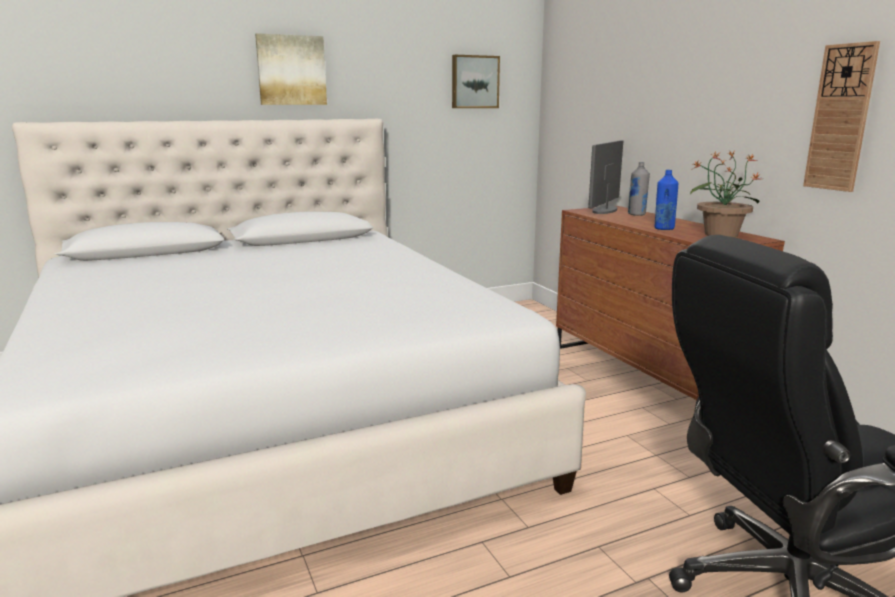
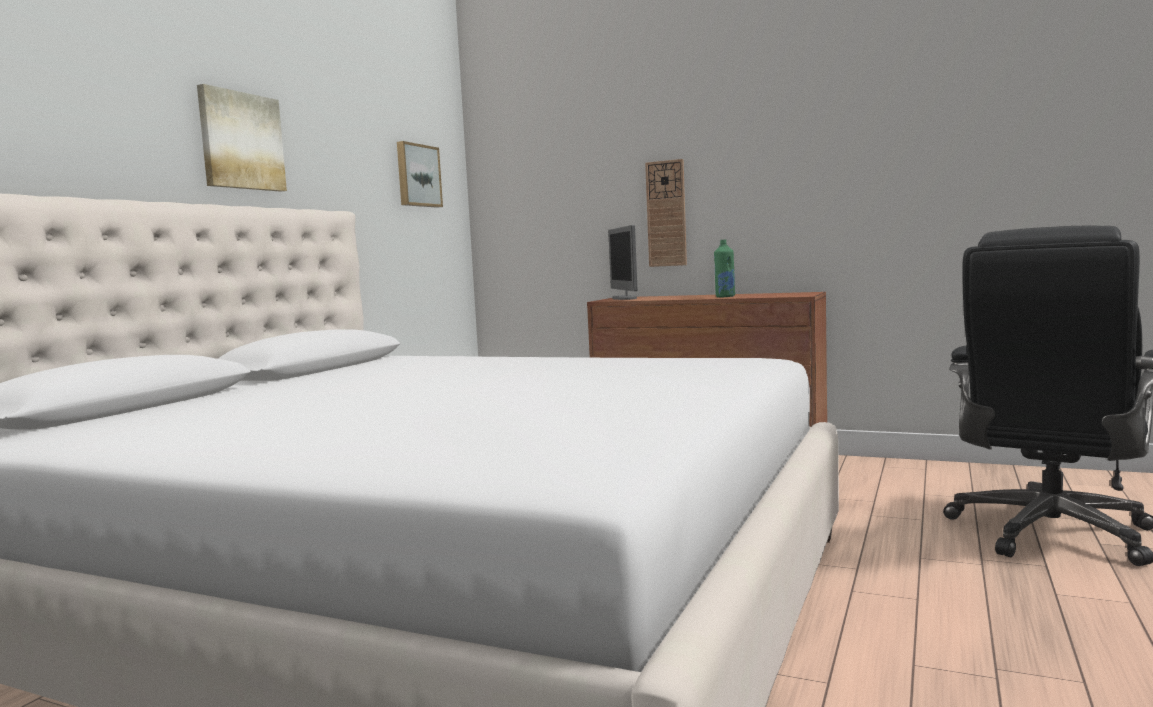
camera: 40 degrees left, 10 degrees down
grey bottle [628,162,650,216] -> none
blue bottle [654,170,678,230] -> green bottle [714,240,735,298]
potted plant [690,151,760,237] -> none
wall clock [803,41,880,192] -> wall clock moved to [645,159,687,267]

